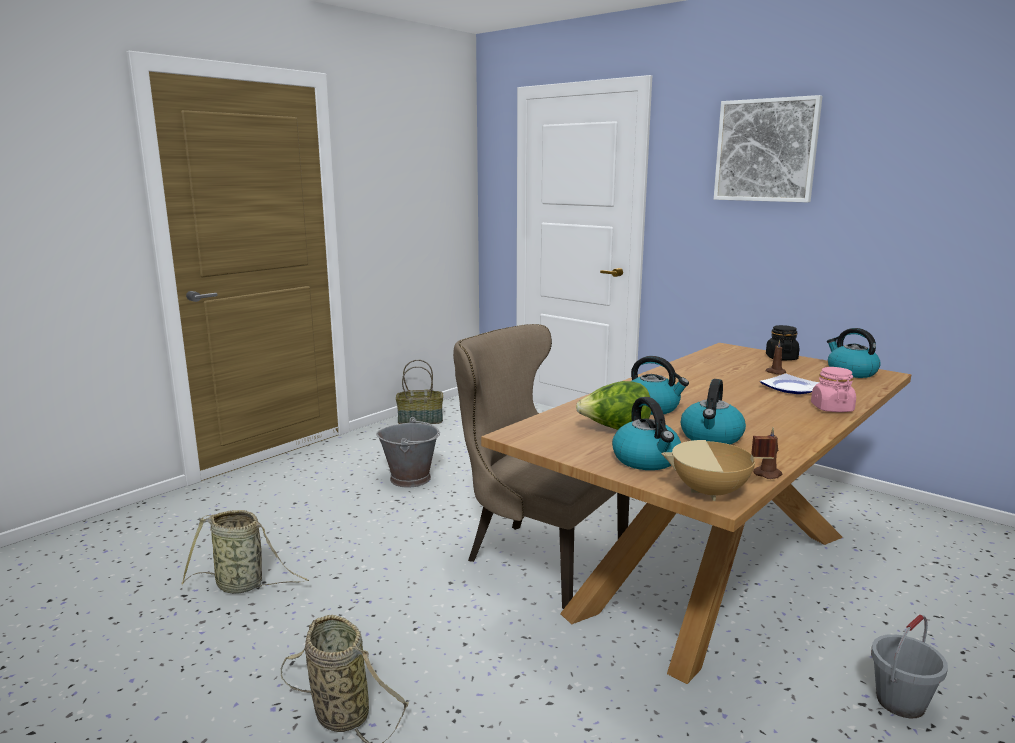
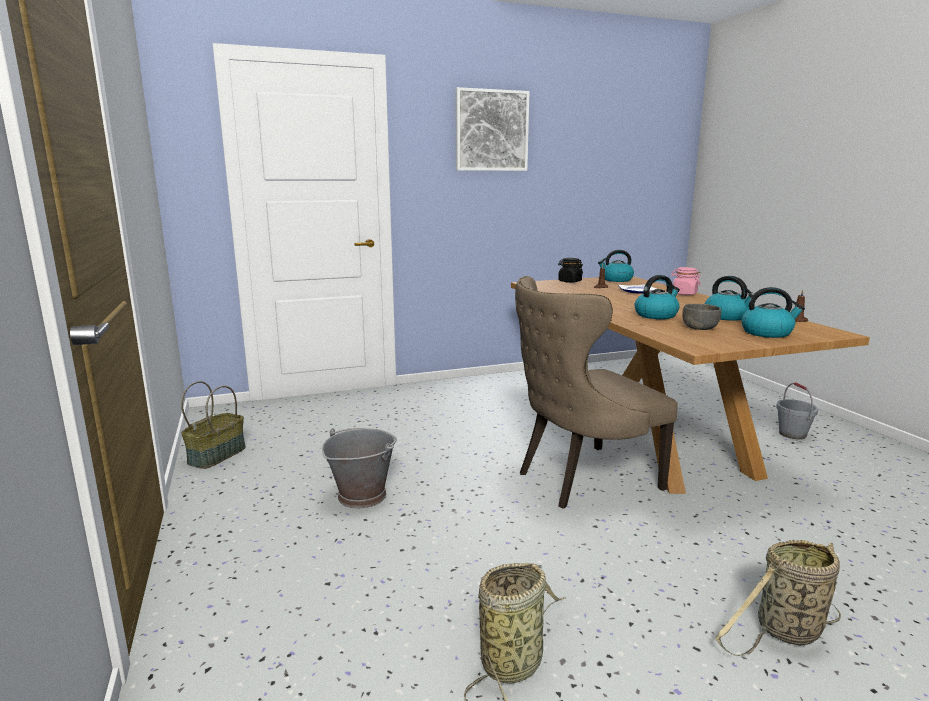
camera: 60 degrees left, 0 degrees up
lettuce [576,381,651,430] -> grey bowl [682,304,721,330]
beige cooking pot [662,436,776,501] -> none

